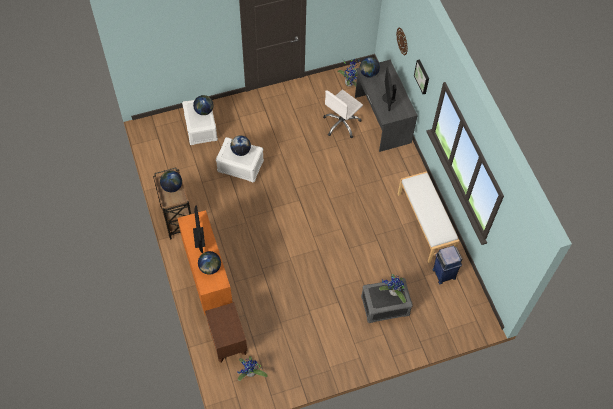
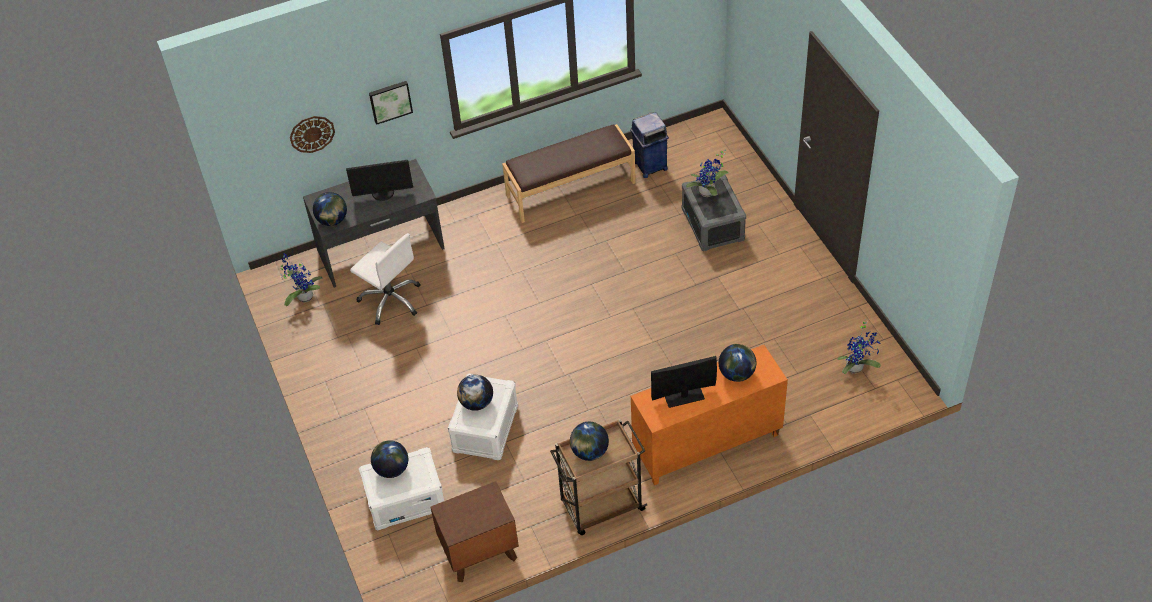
camera: 90 degrees left, 10 degrees down
brown nightstand [205,302,247,363] -> brown nightstand moved to [430,481,519,582]
white bench [398,171,459,263] -> brown bench [502,124,636,223]

